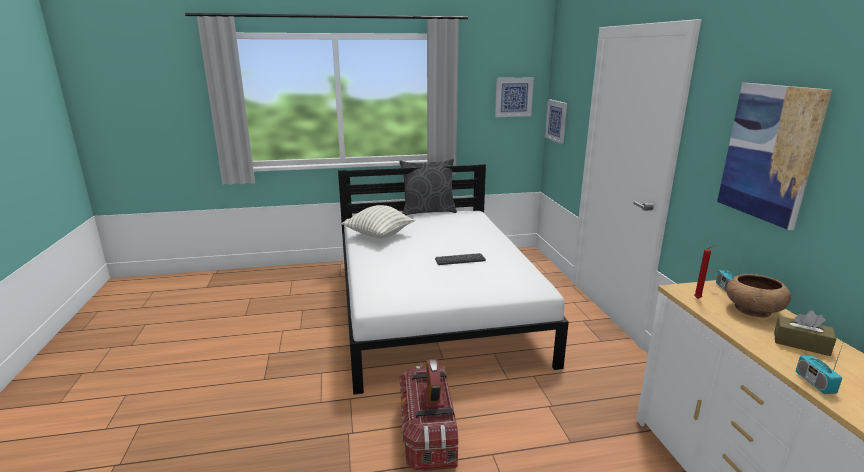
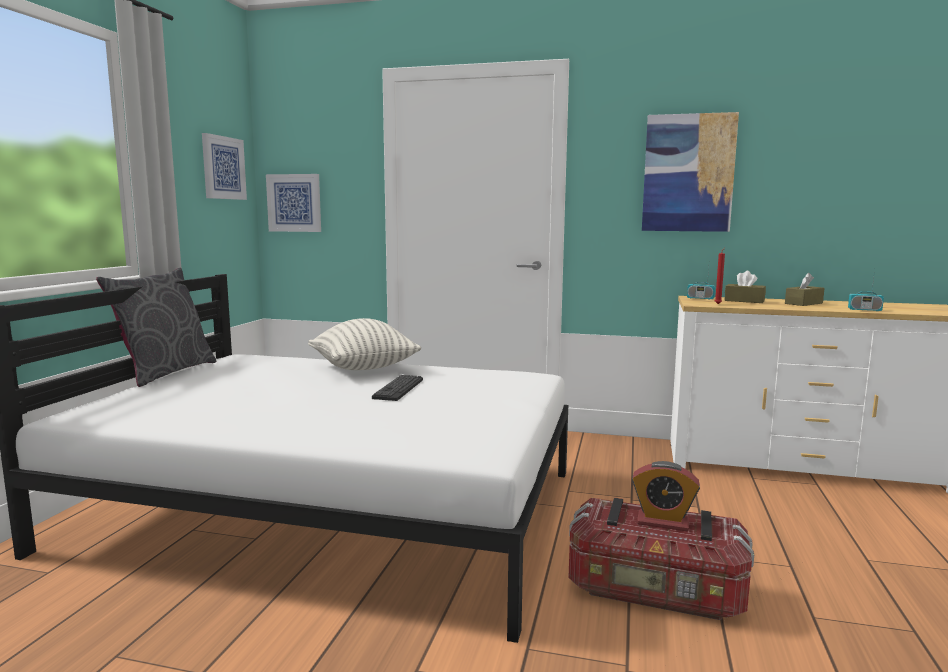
camera: 65 degrees left, 10 degrees down
pillow [342,205,415,238] -> pillow moved to [308,318,422,370]
brown bowl [726,274,791,318] -> brown tissue box [724,271,766,303]

